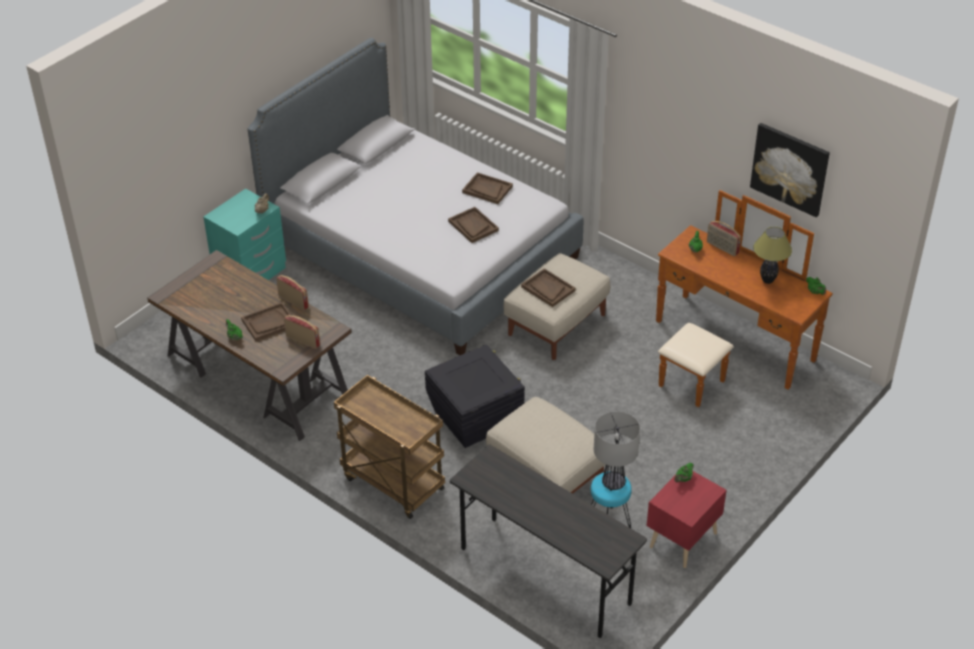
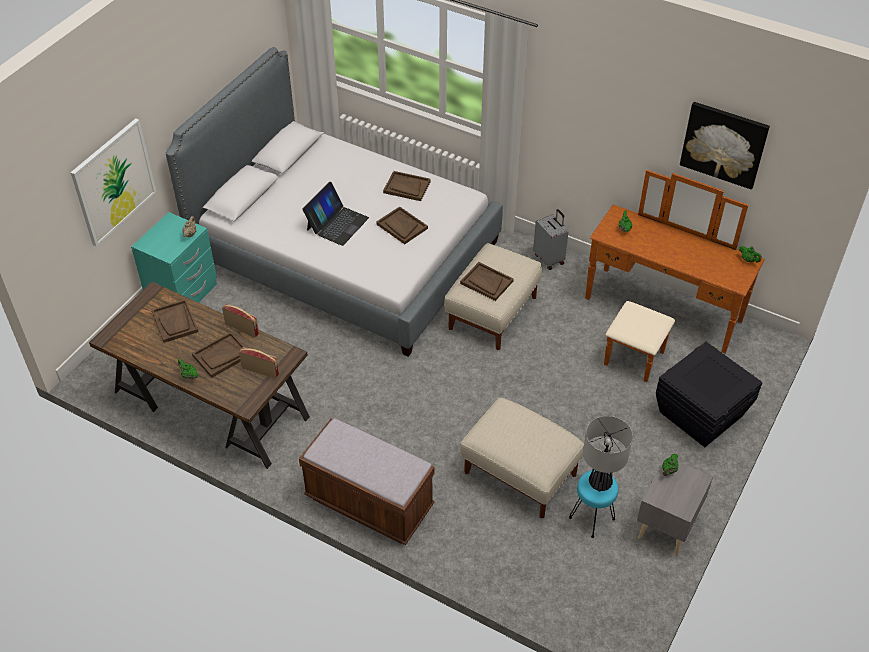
camera: 10 degrees left, 5 degrees up
brown cart [334,375,445,519] -> brown bench [299,418,435,545]
black storage box [425,344,525,448] -> black storage box moved to [656,342,762,447]
grey desk [450,444,647,638] -> none
red nightstand [647,471,726,568] -> grey nightstand [637,456,713,556]
radio [707,221,741,256] -> none
table lamp [753,227,792,284] -> none
none -> picture [71,118,157,247]
none -> brown tray [151,299,199,343]
none -> laptop [302,182,369,246]
none -> grey suitcase [533,209,569,270]

